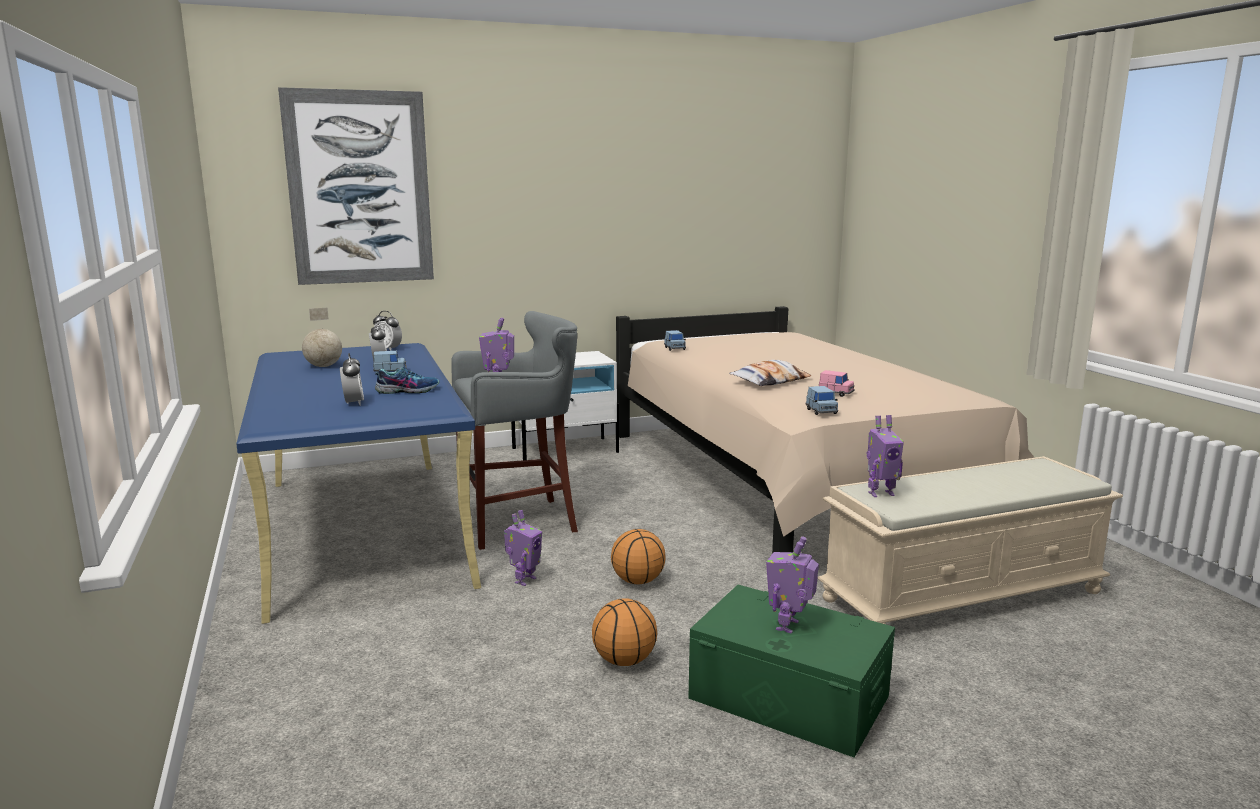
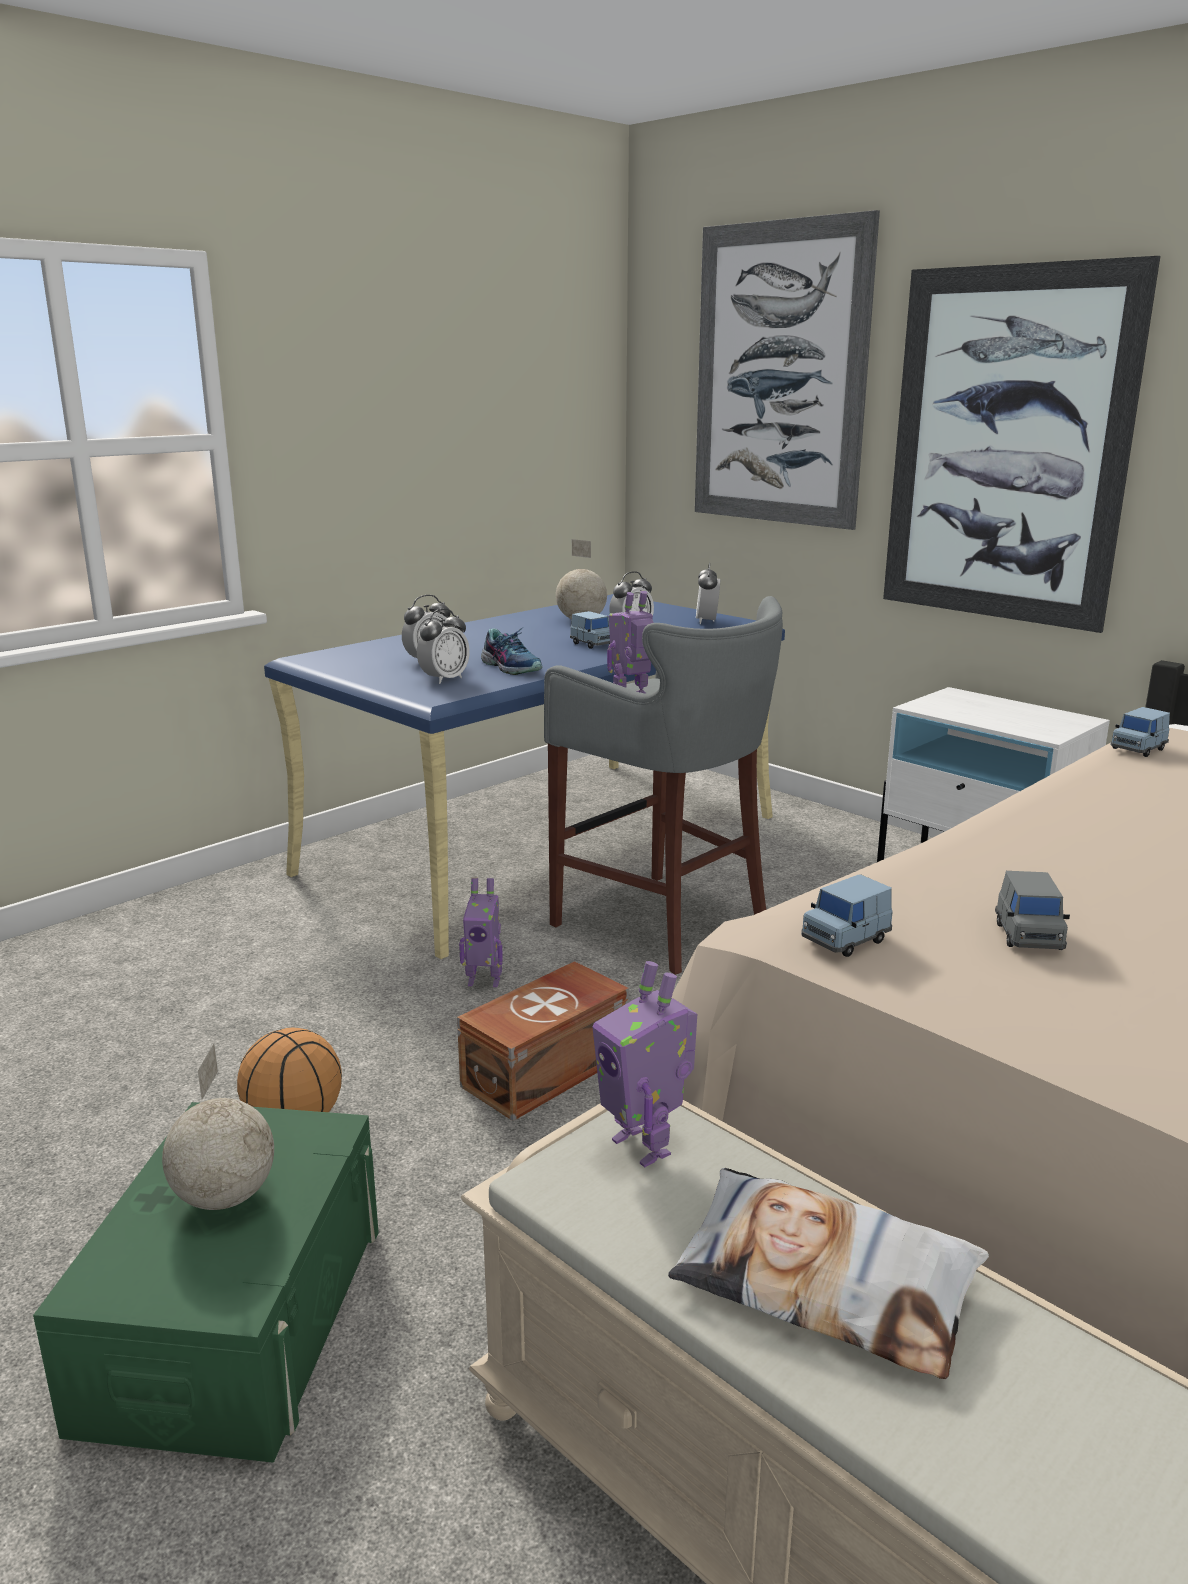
camera: 65 degrees right, 5 degrees up
basketball [611,529,666,584] -> brown storage box [457,961,629,1121]
pillow [729,360,811,386] -> pillow moved to [668,1168,989,1379]
toy robot [766,536,819,634] -> globe [162,1044,274,1210]
pink toy car [819,370,855,397] -> grey toy car [995,871,1070,950]
none -> alarm clock [417,609,470,684]
none -> picture [883,256,1160,633]

